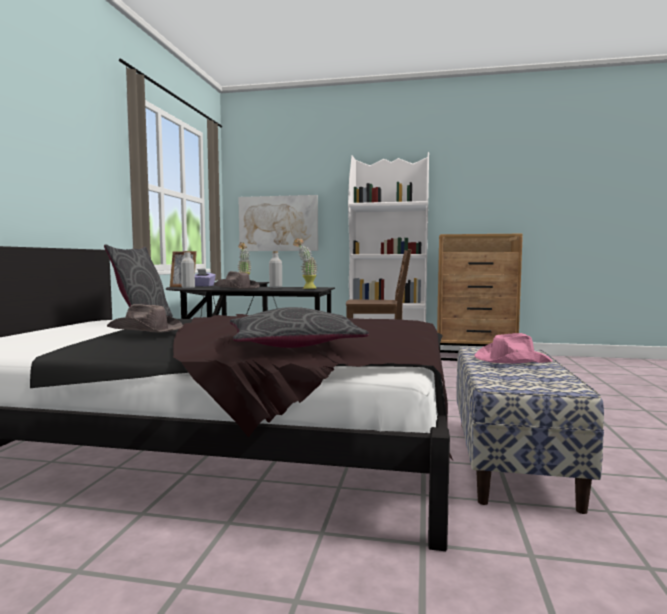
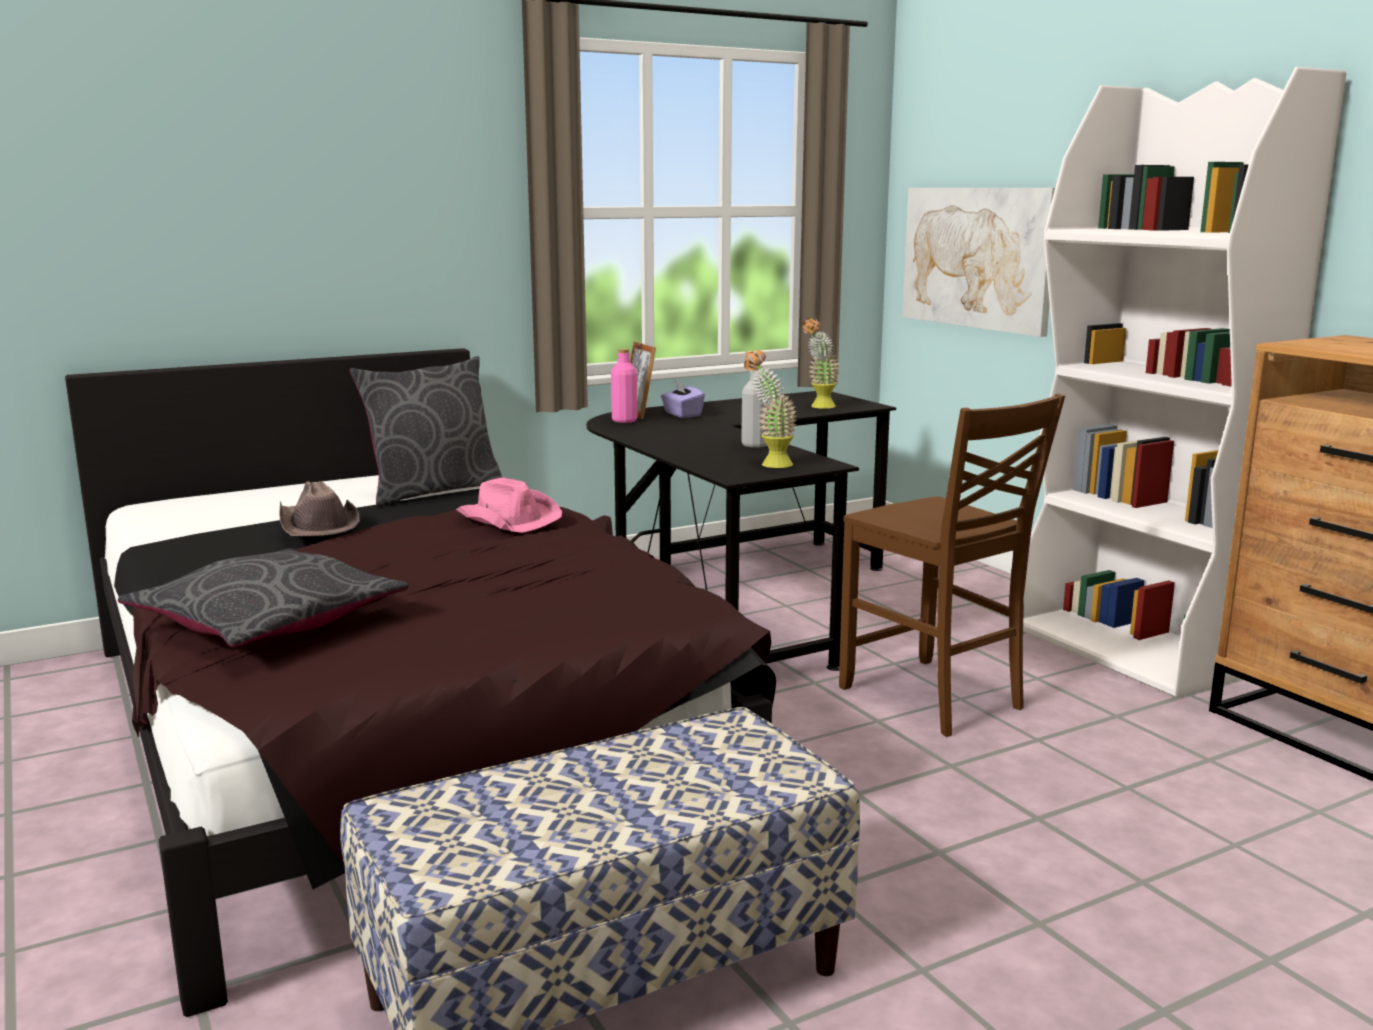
camera: 50 degrees right, 10 degrees up
grey bottle [181,251,195,288] -> pink bottle [611,349,638,423]
brown hat [215,271,260,289] -> none
pink hat [474,333,553,363] -> pink hat moved to [456,478,562,533]

